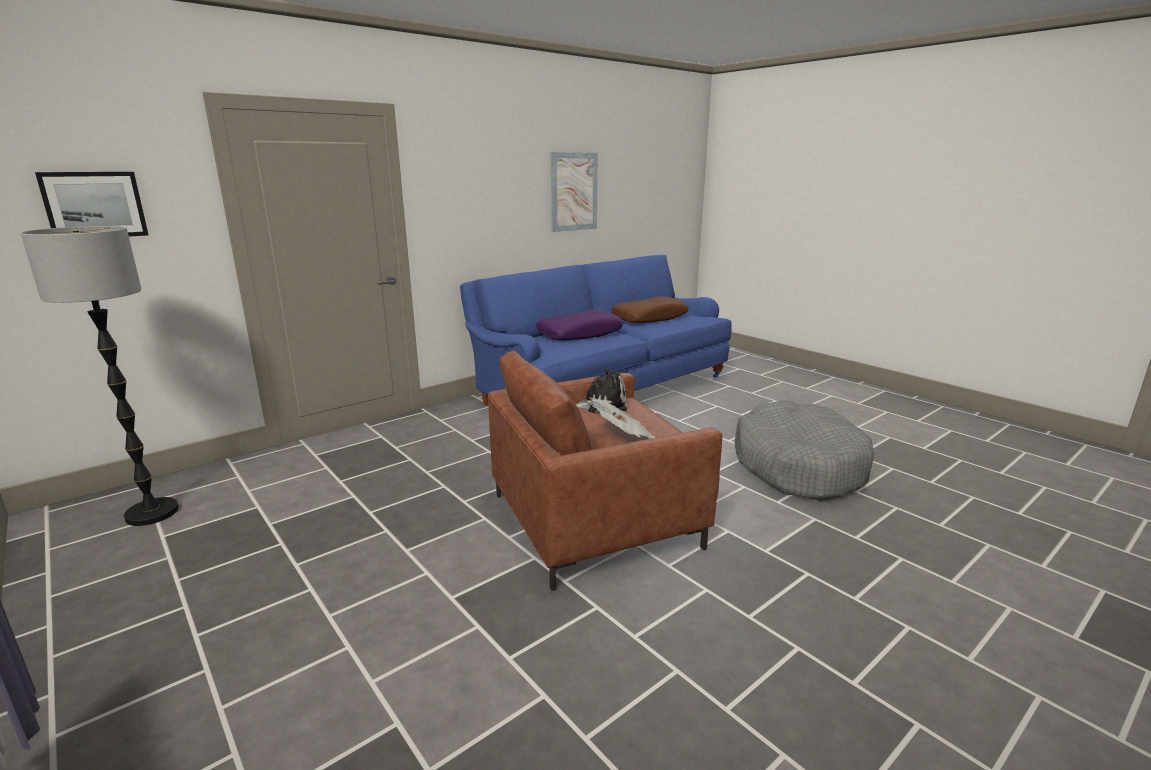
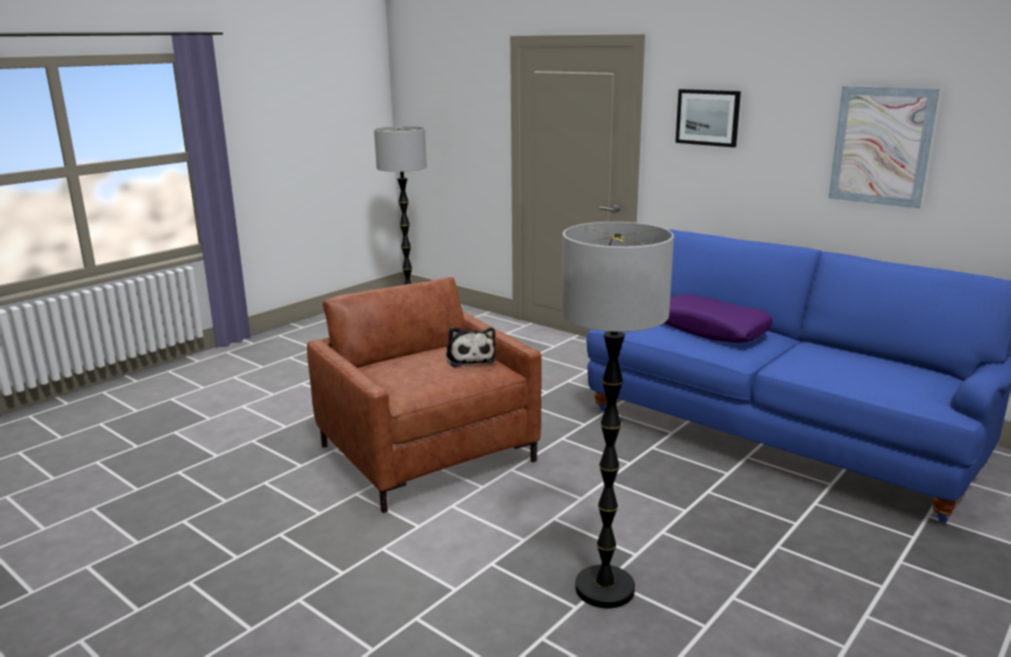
camera: 80 degrees right, 0 degrees up
picture [35,172,148,237] -> picture moved to [676,89,741,147]
newspaper [587,400,656,438] -> none
brown pillow [611,296,688,323] -> none
grey dog bed [735,400,874,501] -> floor lamp [562,222,674,608]

